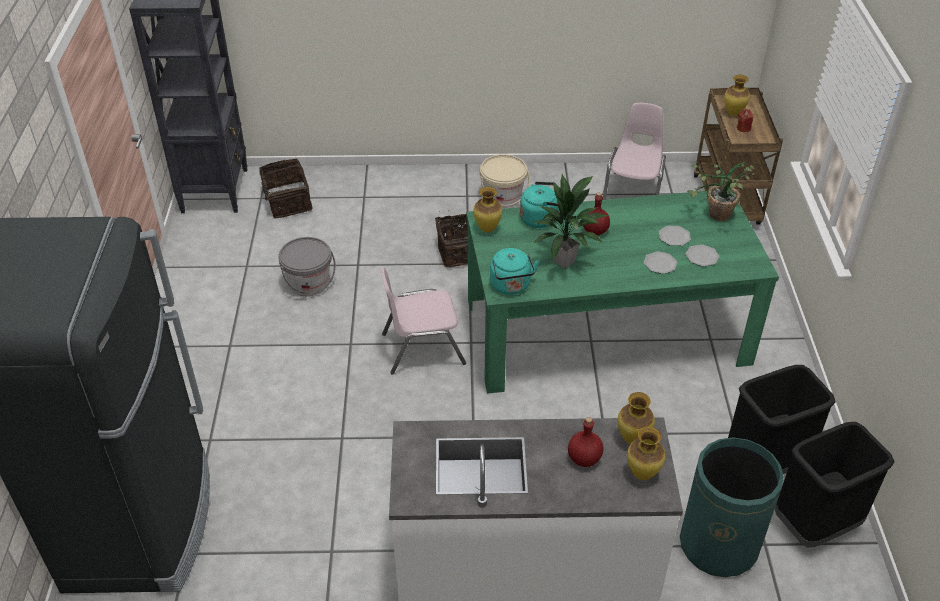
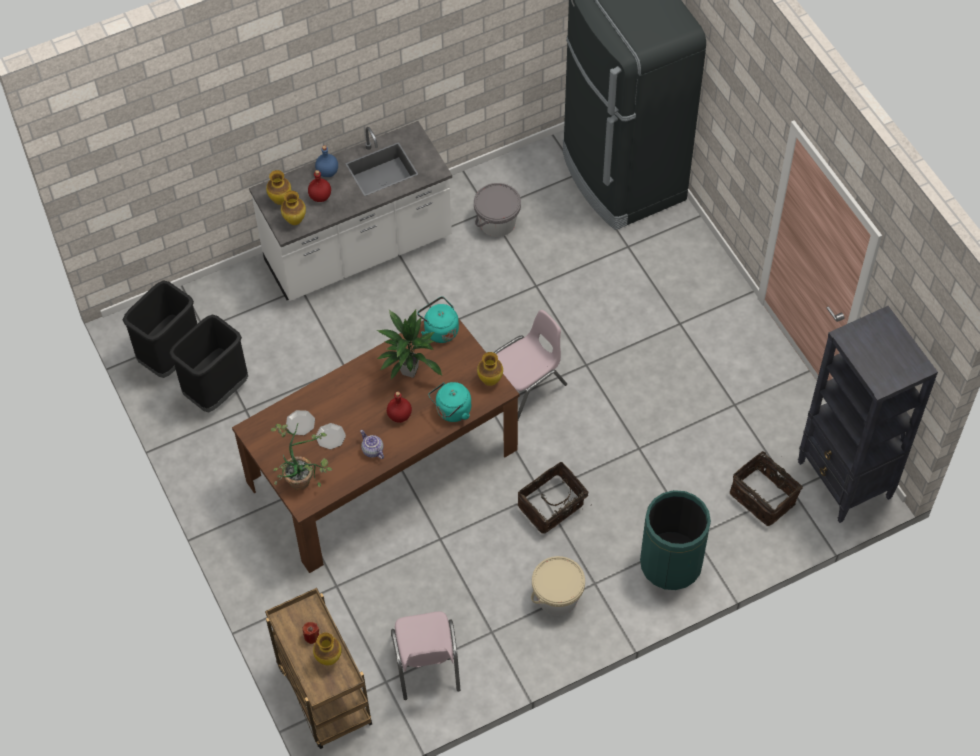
camera: 155 degrees right, 15 degrees up
grey bucket [278,237,336,296] -> grey bucket moved to [474,183,521,237]
green dining table [466,191,779,394] -> brown dining table [232,318,519,573]
plate [644,251,677,274] -> none
green trash can [680,438,784,577] -> green trash can moved to [640,490,711,590]
none -> blue bottle [315,145,338,177]
none -> teapot [360,430,384,459]

